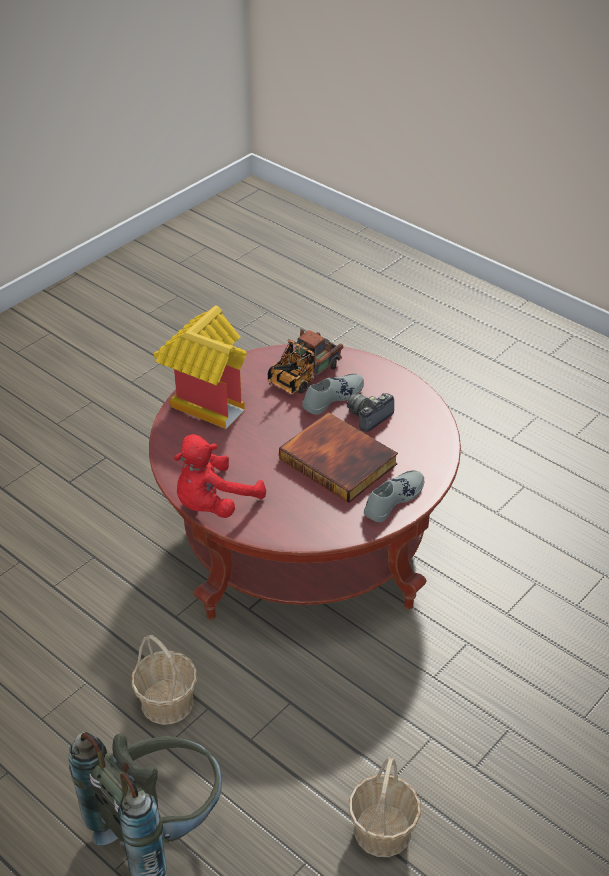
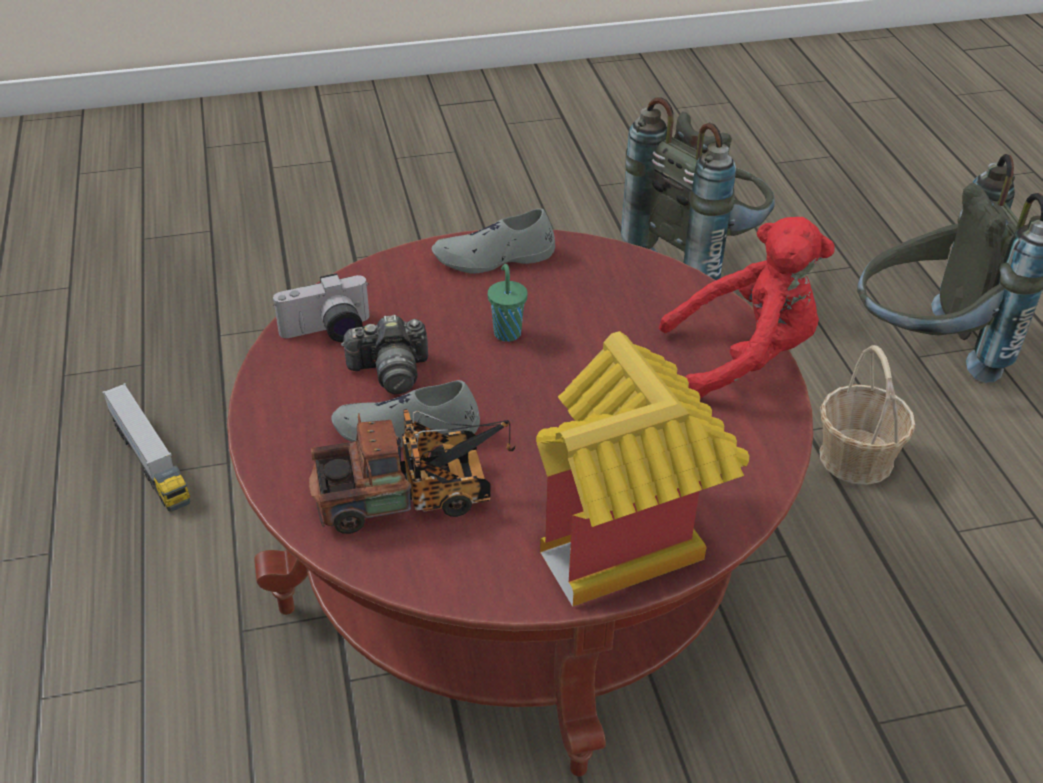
camera: 145 degrees left, 0 degrees up
book [279,412,398,503] -> green cup [488,264,528,342]
basket [349,757,421,857] -> grey backpack [621,97,775,280]
none -> toy truck [102,383,190,512]
none -> camera [273,273,370,342]

